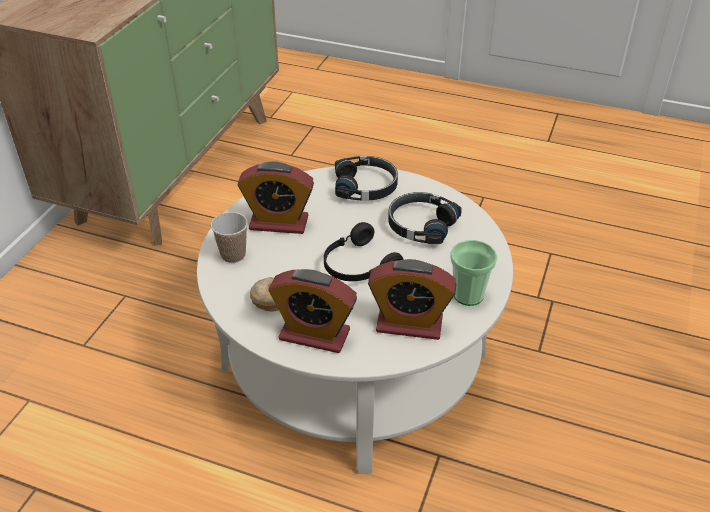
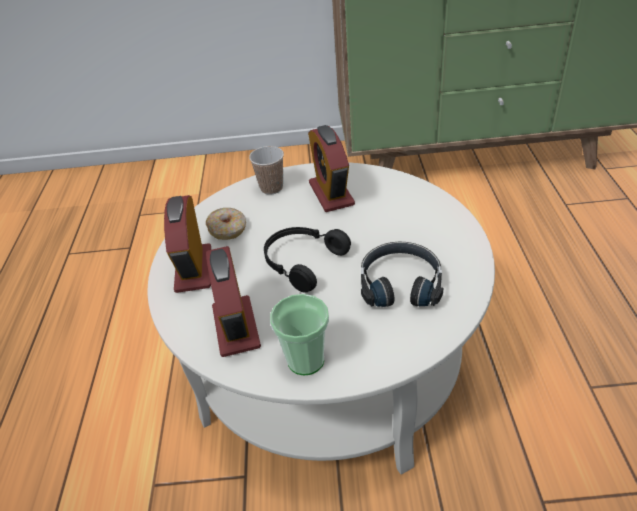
camera: 70 degrees right, 0 degrees up
black headphones [335,156,398,200] -> none

